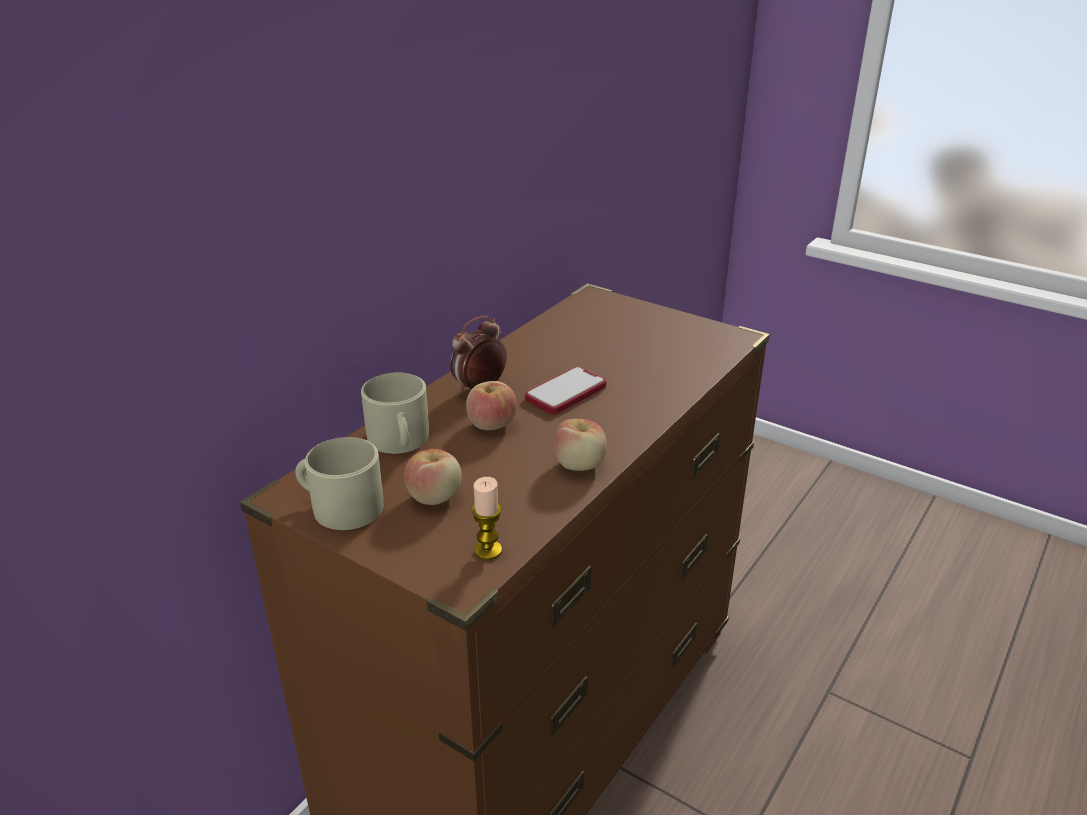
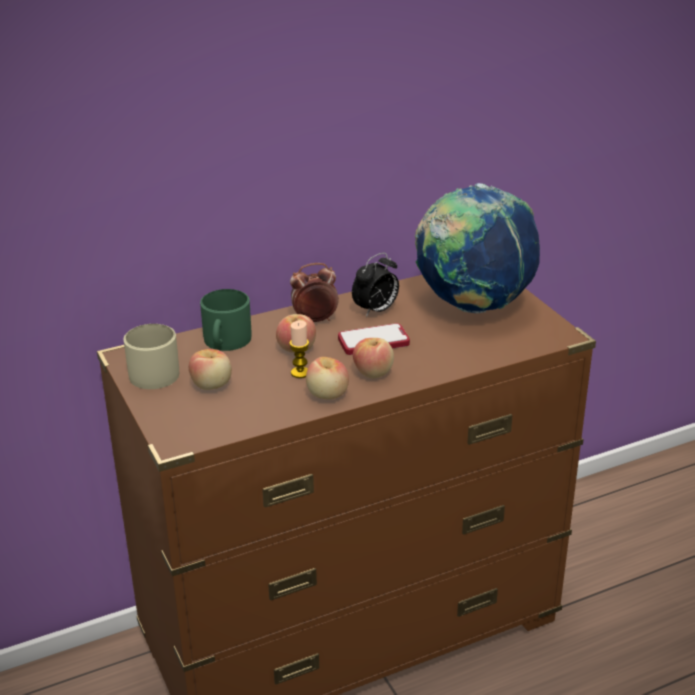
camera: 30 degrees right, 0 degrees up
beige mug [361,372,429,454] -> green mug [200,289,251,351]
candle [472,477,502,560] -> candle moved to [289,320,309,378]
none -> alarm clock [352,253,399,317]
none -> apple [353,338,394,378]
none -> globe [415,183,540,313]

